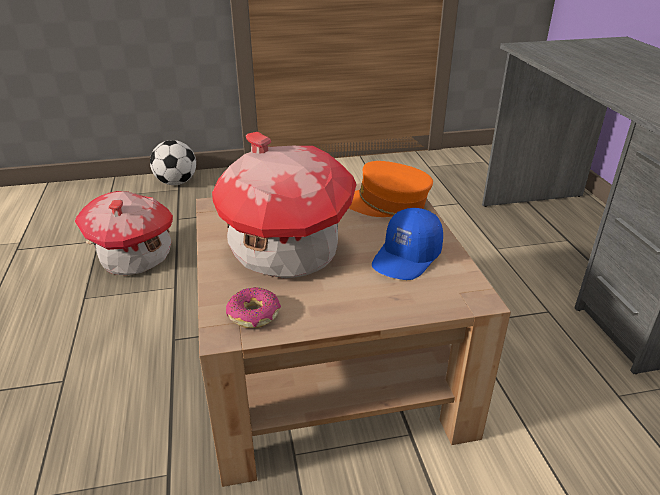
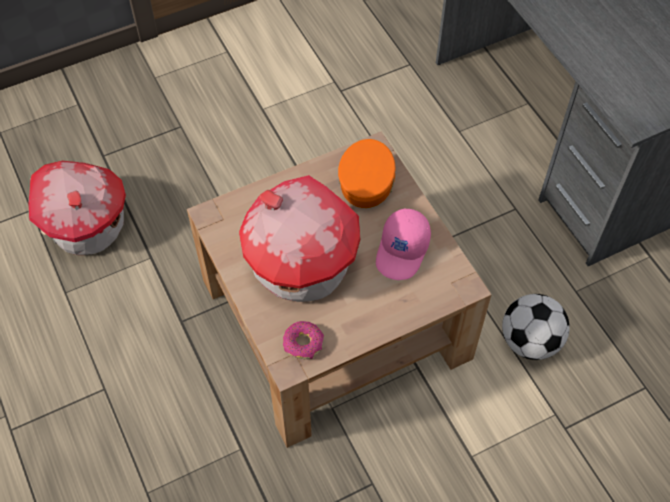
camera: 15 degrees left, 25 degrees up
football [150,140,196,185] -> football moved to [502,294,570,360]
orange cap [349,161,433,217] -> orange cap turned 105 degrees clockwise [338,139,395,208]
blue cap [372,208,443,280] -> pink cap [376,208,431,280]

